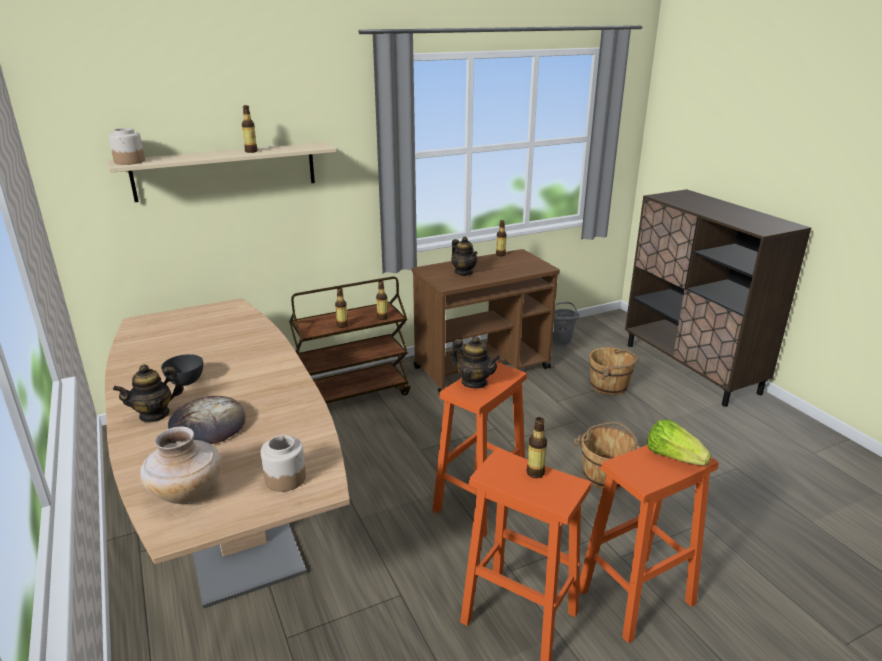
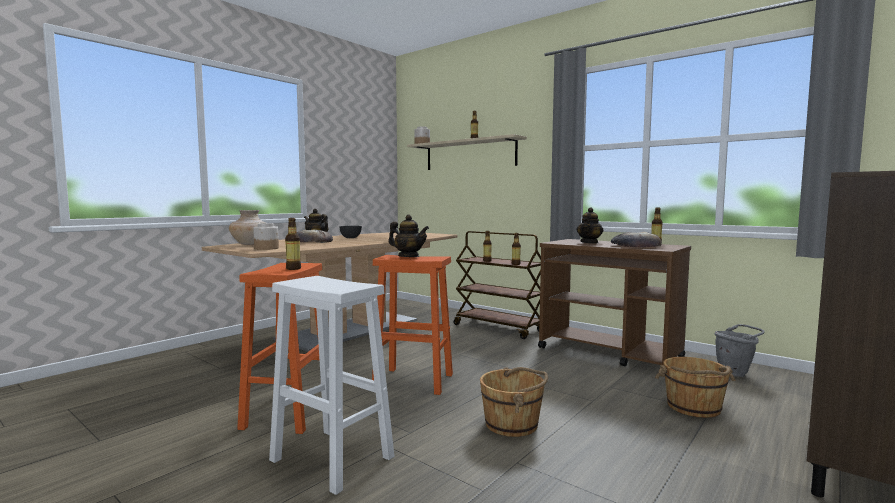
camera: 65 degrees right, 20 degrees down
teapot [451,336,500,388] -> teapot turned 75 degrees counterclockwise [388,215,429,257]
orange stool [579,445,719,643] -> white stool [269,276,394,495]
lettuce [647,419,711,466] -> none
none -> bread [611,231,662,248]

